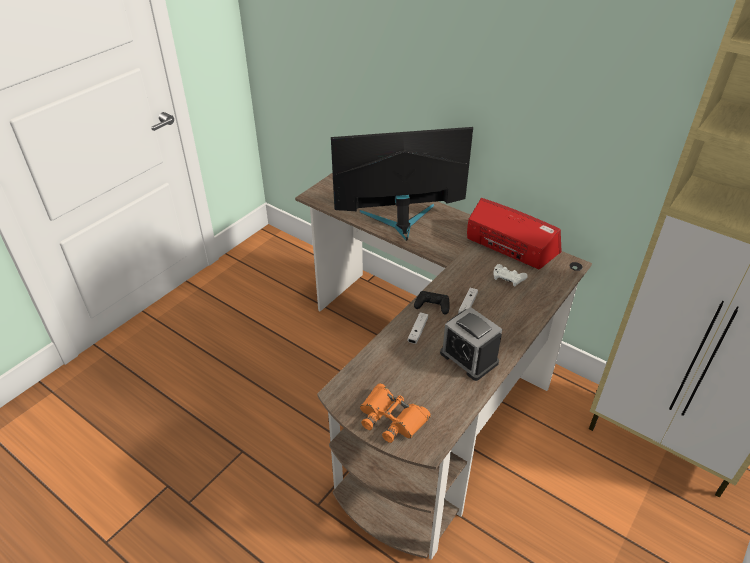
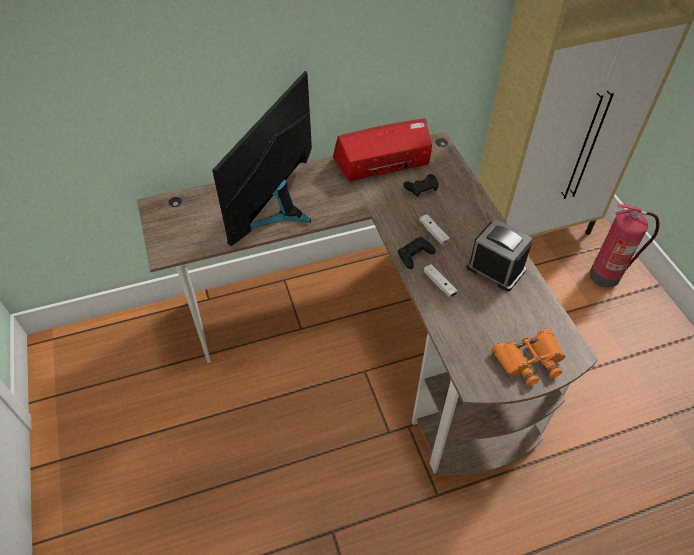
camera: 55 degrees left, 10 degrees up
alarm clock [440,307,502,381] -> alarm clock turned 135 degrees counterclockwise [467,219,533,291]
white game controller [493,264,528,287] -> black game controller [403,174,439,197]
none -> fire extinguisher [590,204,659,288]

